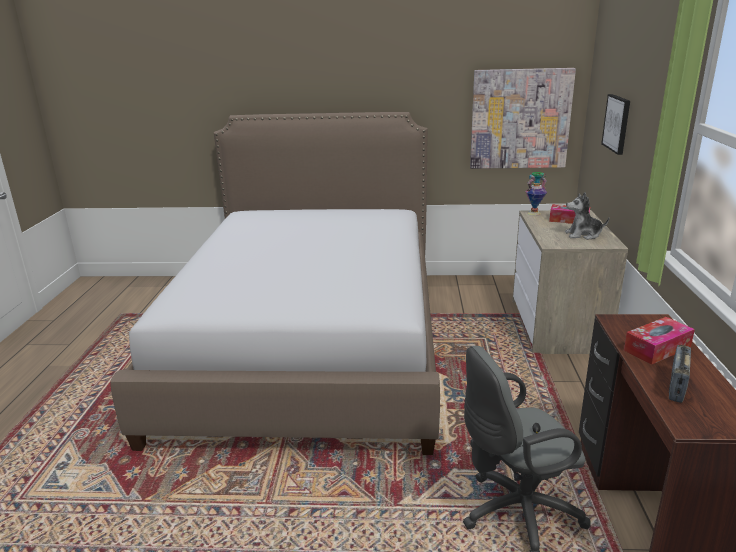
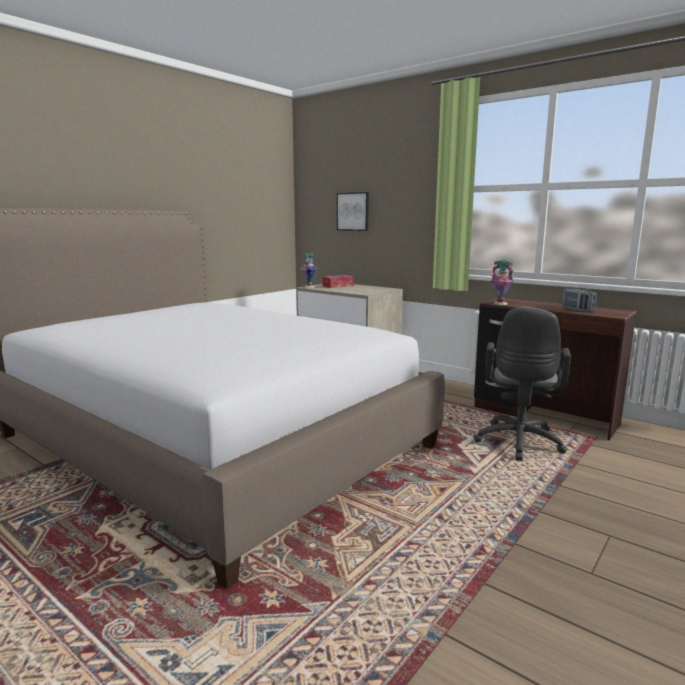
camera: 55 degrees left, 10 degrees down
picture [470,68,576,169] -> none
plush toy [565,192,609,240] -> none
tissue box [624,317,695,365] -> none
none -> vase [491,260,513,305]

